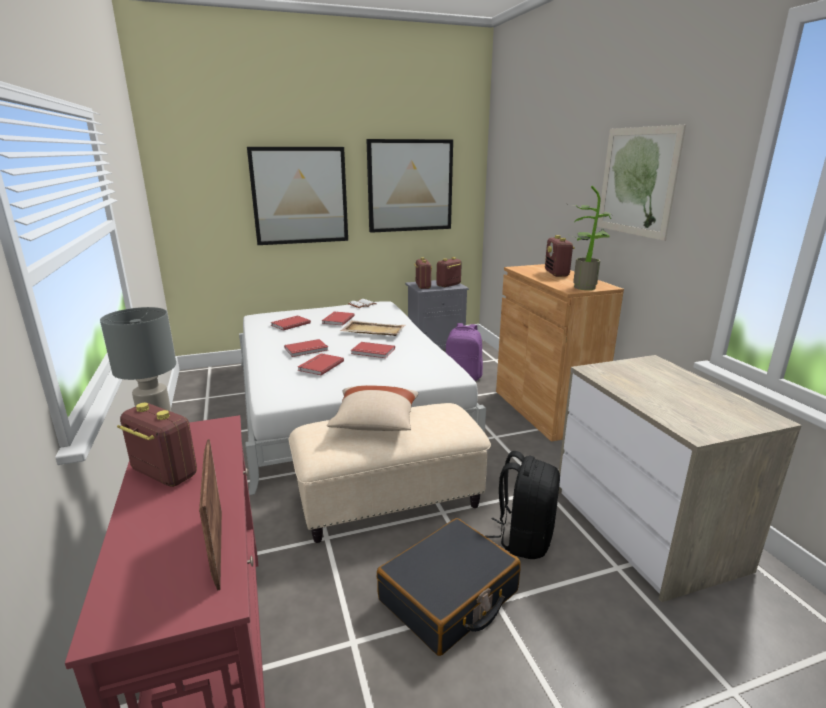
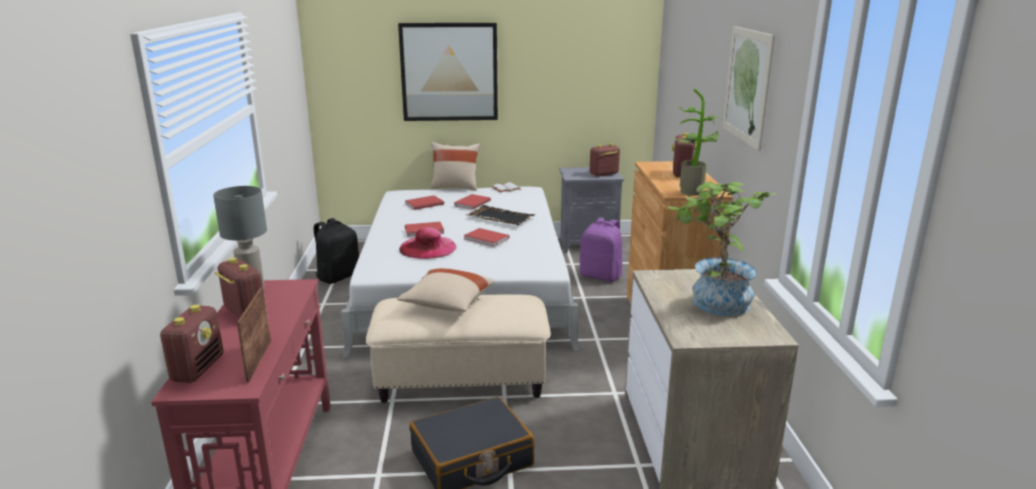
camera: 15 degrees right, 0 degrees up
red book [298,353,344,375] -> pink hat [400,227,456,259]
beige tray [340,320,405,336] -> black tray [466,205,536,225]
picture [366,139,453,233] -> none
radio [414,258,432,289] -> radio moved to [160,305,223,383]
black backpack [485,451,560,559] -> black backpack moved to [314,218,359,284]
none -> beige pillow [430,142,480,191]
none -> potted plant [668,181,777,316]

